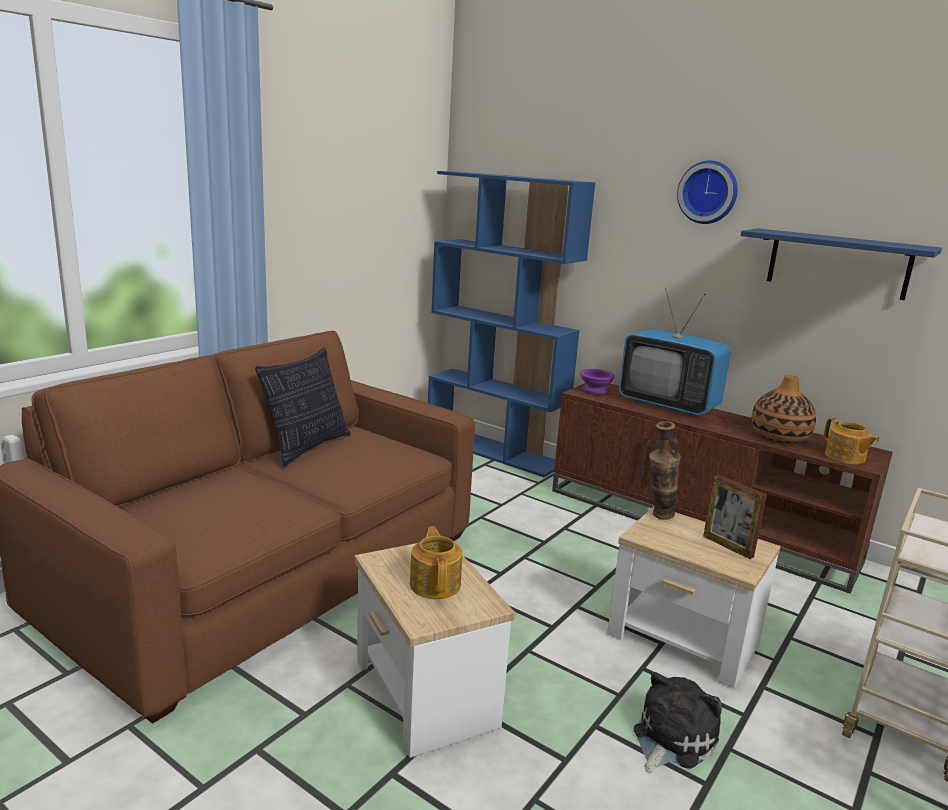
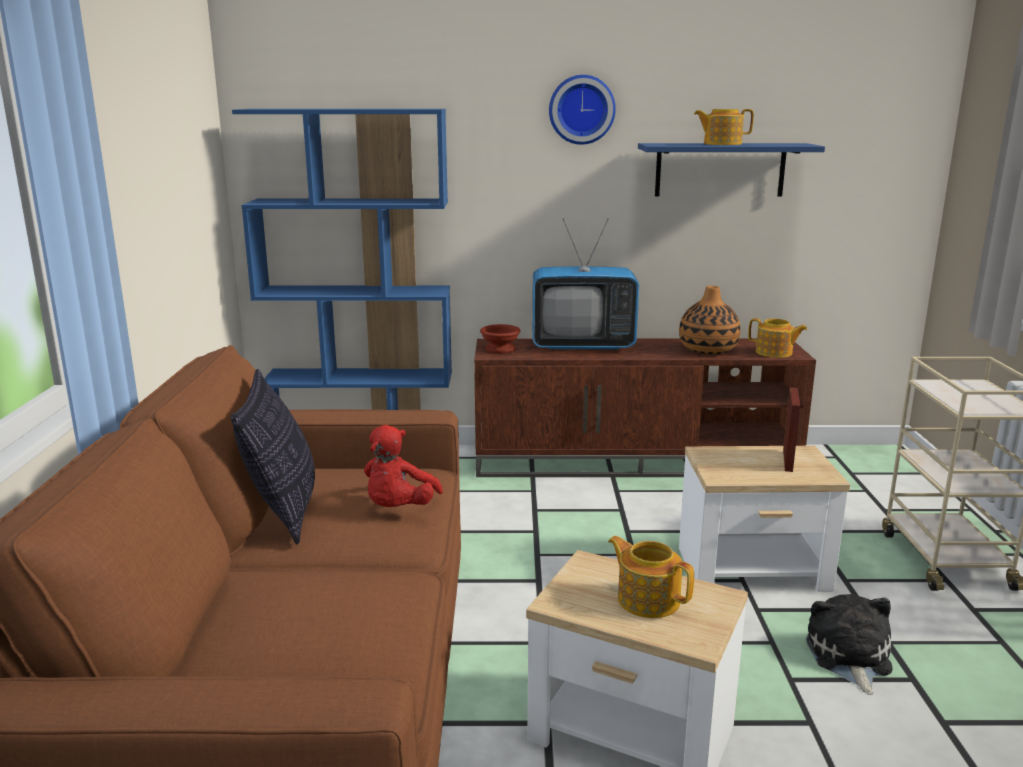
camera: 35 degrees left, 0 degrees up
purple bowl [580,369,615,395] -> brown bowl [480,324,521,354]
vase [649,421,681,520] -> none
picture frame [703,475,767,559] -> picture frame turned 90 degrees counterclockwise [783,387,800,472]
none -> red plush toy [364,425,443,507]
none -> teapot [694,109,754,145]

